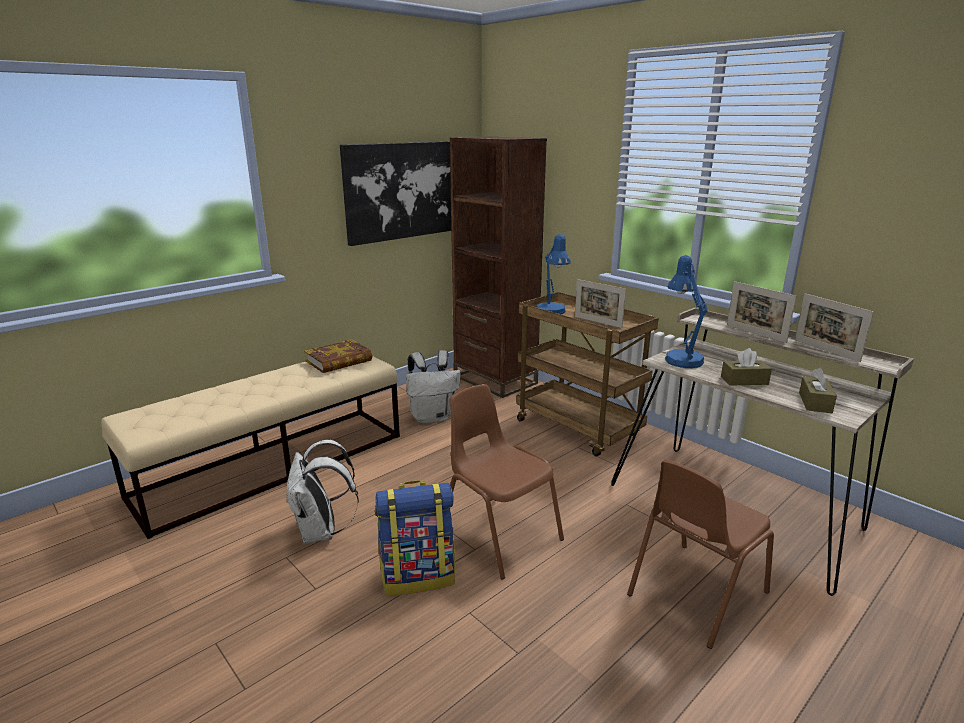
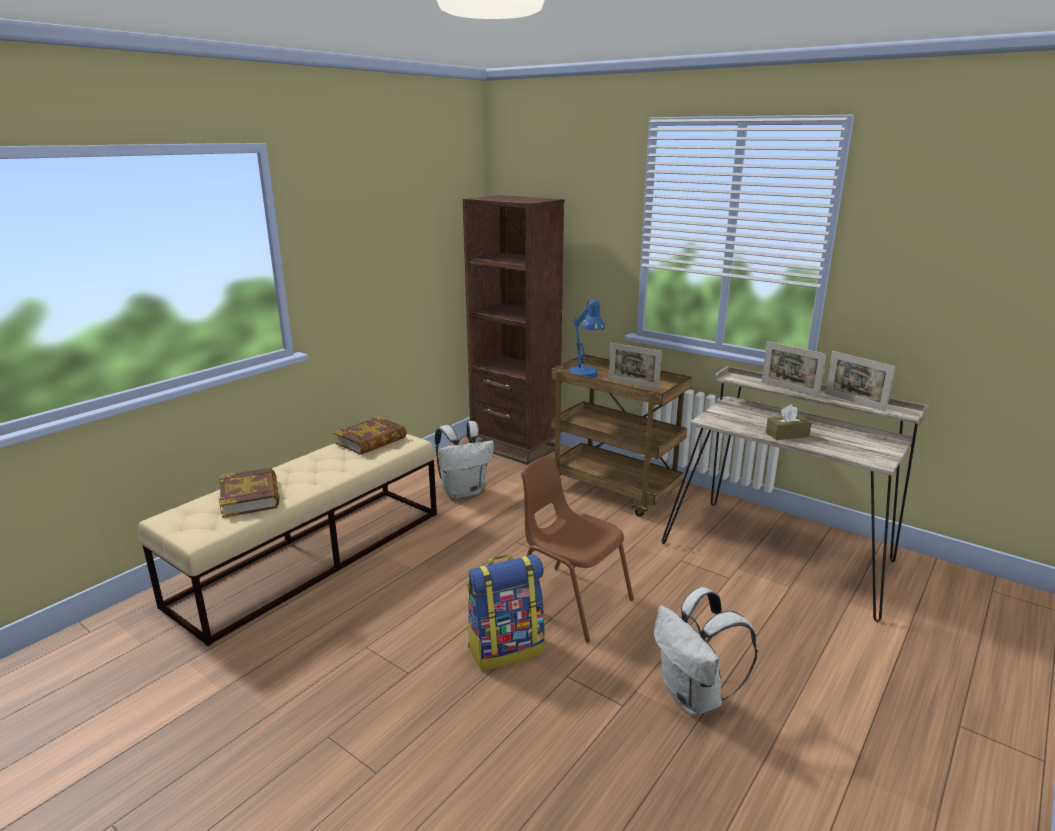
camera: 10 degrees left, 0 degrees up
white backpack [286,440,359,544] -> white backpack moved to [654,587,758,715]
picture [340,141,451,246] -> none
brown chair [627,459,774,649] -> none
blue table lamp [665,255,708,368] -> none
brown tissue box [799,368,837,413] -> none
none -> book [219,468,280,518]

